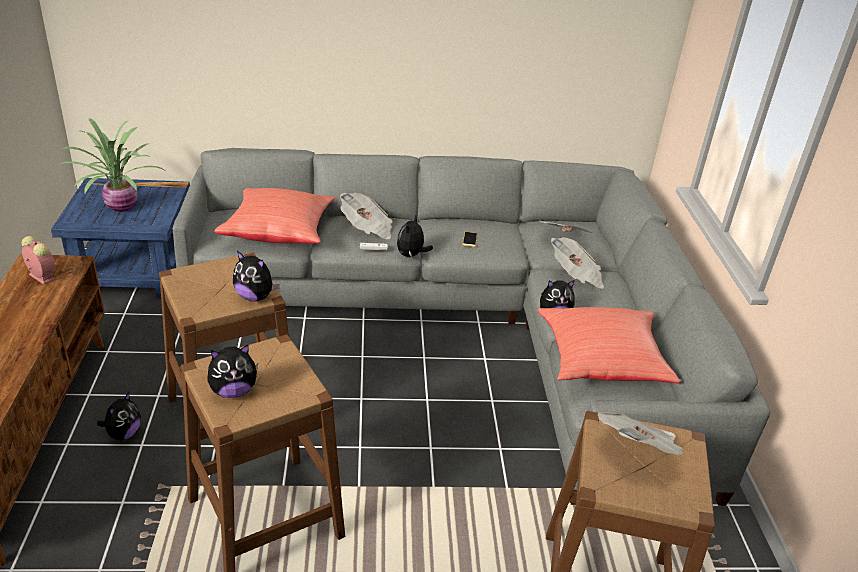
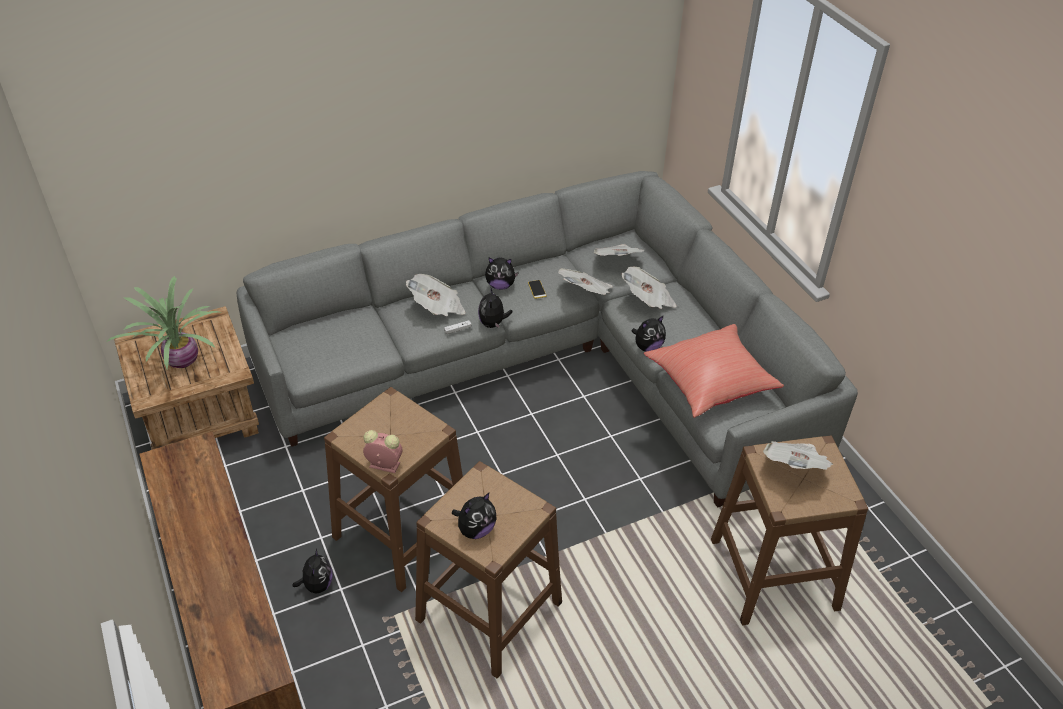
camera: 20 degrees left, 10 degrees up
alarm clock [22,236,56,285] -> alarm clock moved to [363,430,403,473]
blue side table [51,178,190,298] -> brown side table [114,306,259,450]
red pillow [214,188,335,244] -> none
plush toy [233,251,280,301] -> plush toy moved to [485,258,519,290]
none -> newspaper [558,268,613,295]

